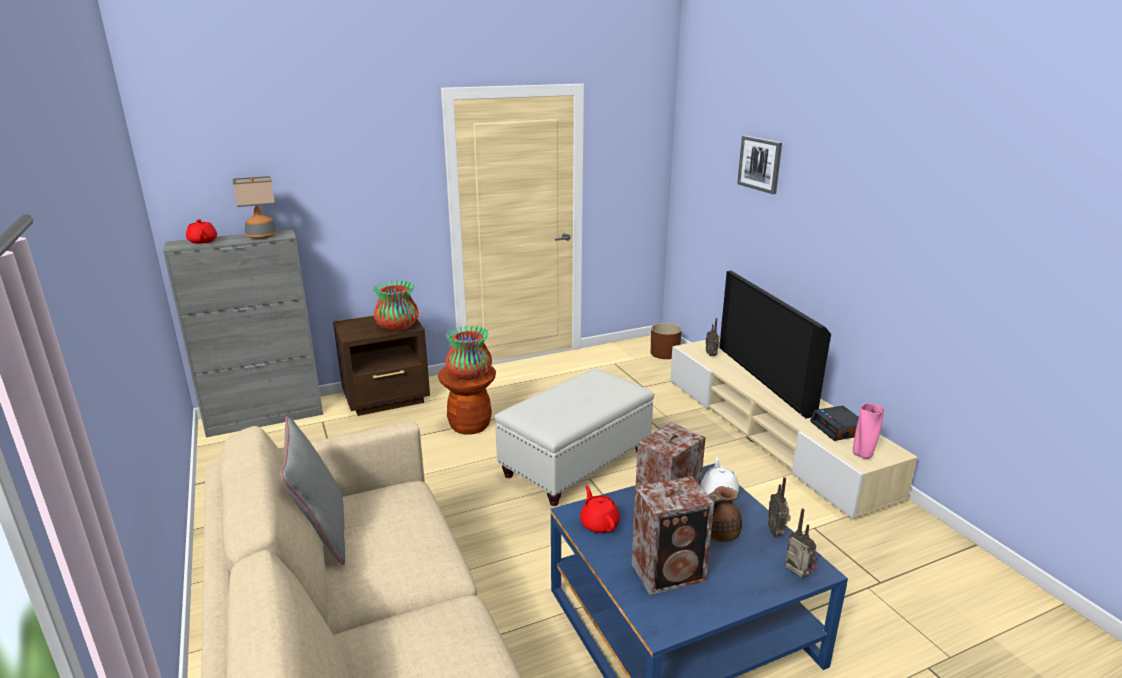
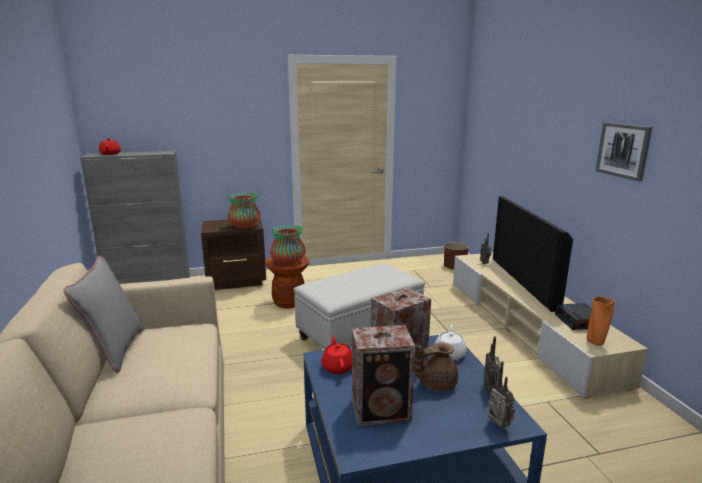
camera: 10 degrees right, 5 degrees down
table lamp [233,176,277,239] -> none
picture [737,136,782,194] -> picture moved to [596,122,652,181]
pink vase [853,403,884,459] -> orange vase [587,296,615,346]

